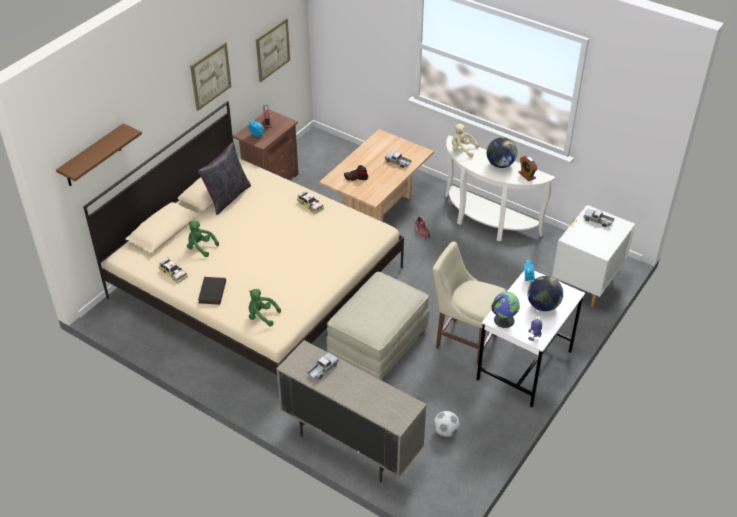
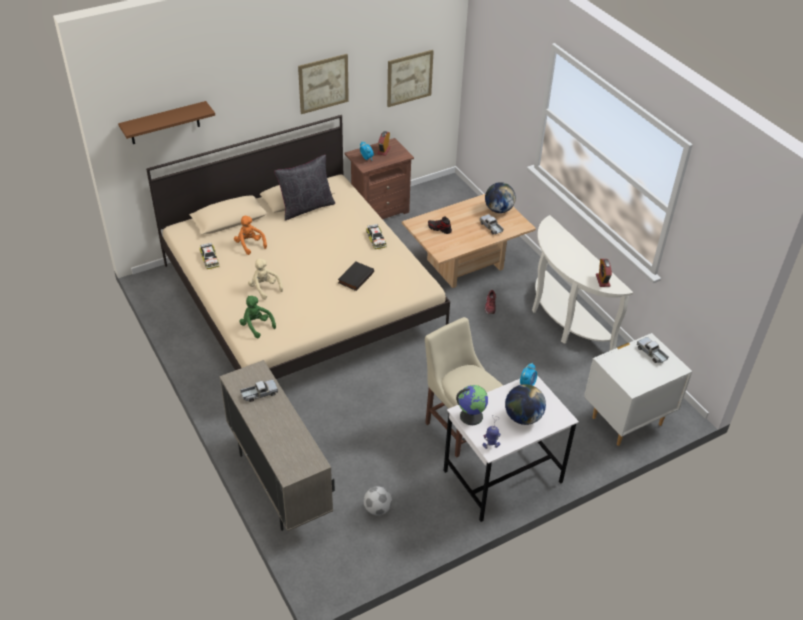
camera: 25 degrees right, 0 degrees up
green plush toy [187,221,219,257] -> orange plush toy [234,216,267,255]
black book [198,277,226,305] -> black book moved to [338,261,374,291]
beige ottoman [327,272,429,381] -> none
beige plush toy [452,124,479,158] -> beige plush toy moved to [248,259,283,300]
globe [487,137,517,168] -> globe moved to [485,182,516,213]

